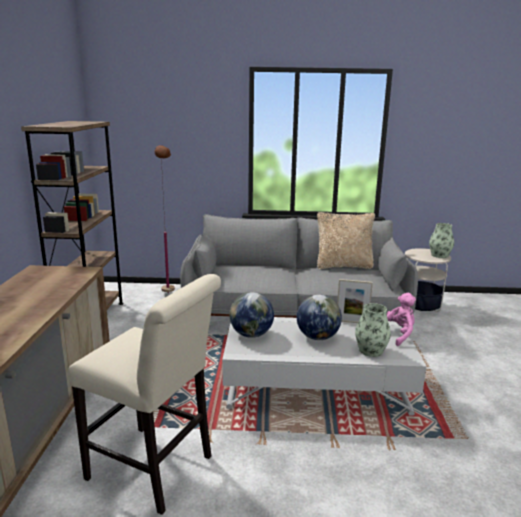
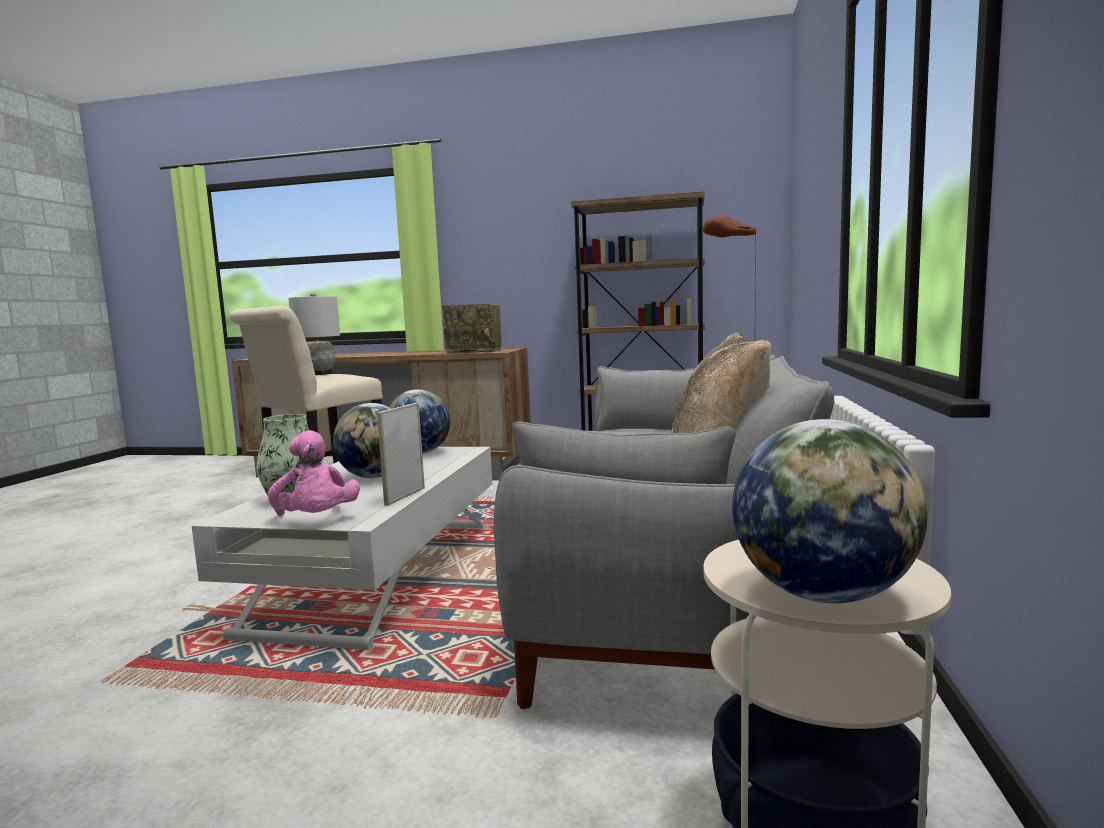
camera: 100 degrees right, 10 degrees down
vase [429,223,454,258] -> globe [732,419,927,603]
none -> white table lamp [288,293,340,375]
none -> radio [442,304,502,354]

